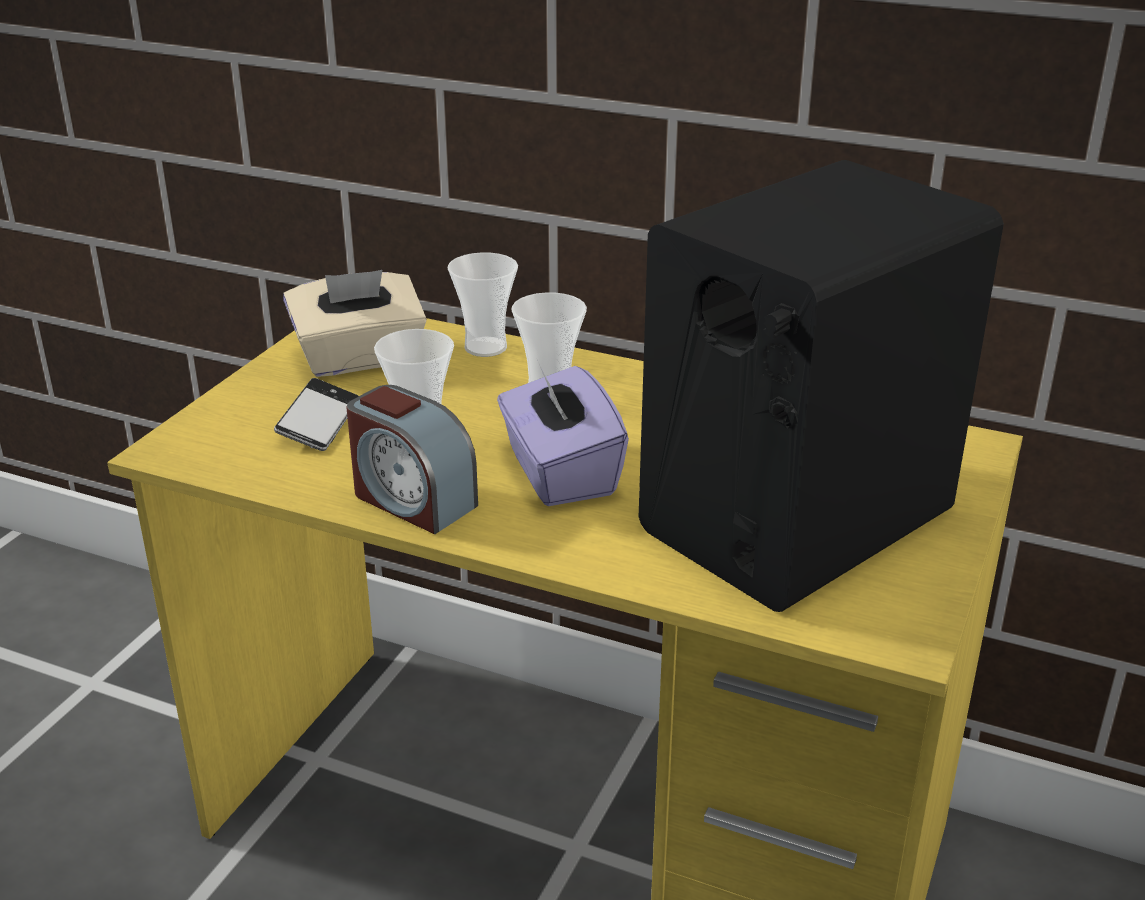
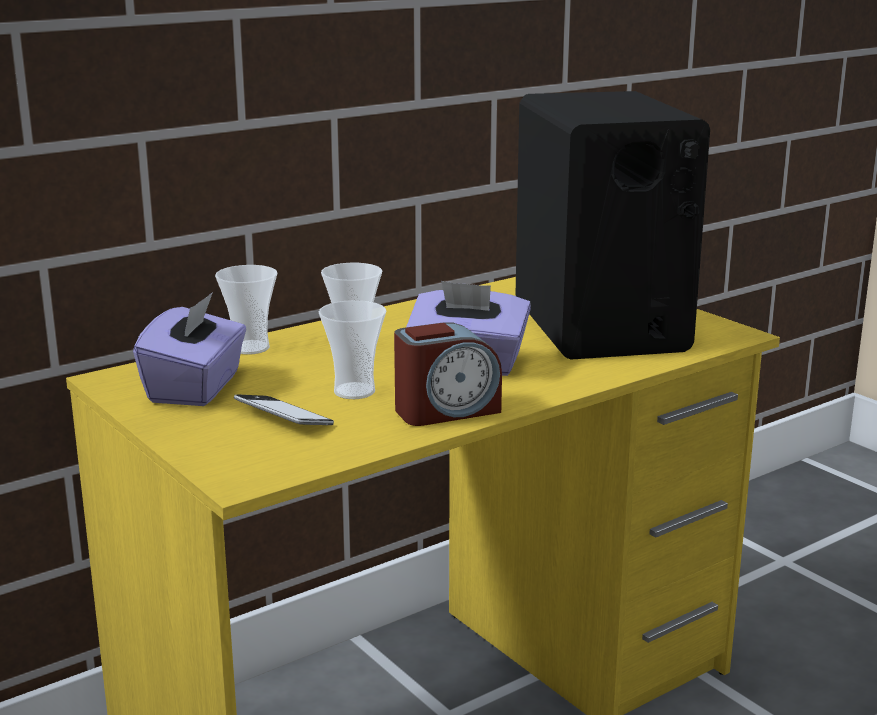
camera: 60 degrees left, 10 degrees down
beige tissue box [283,270,427,377] -> purple tissue box [133,292,246,406]

